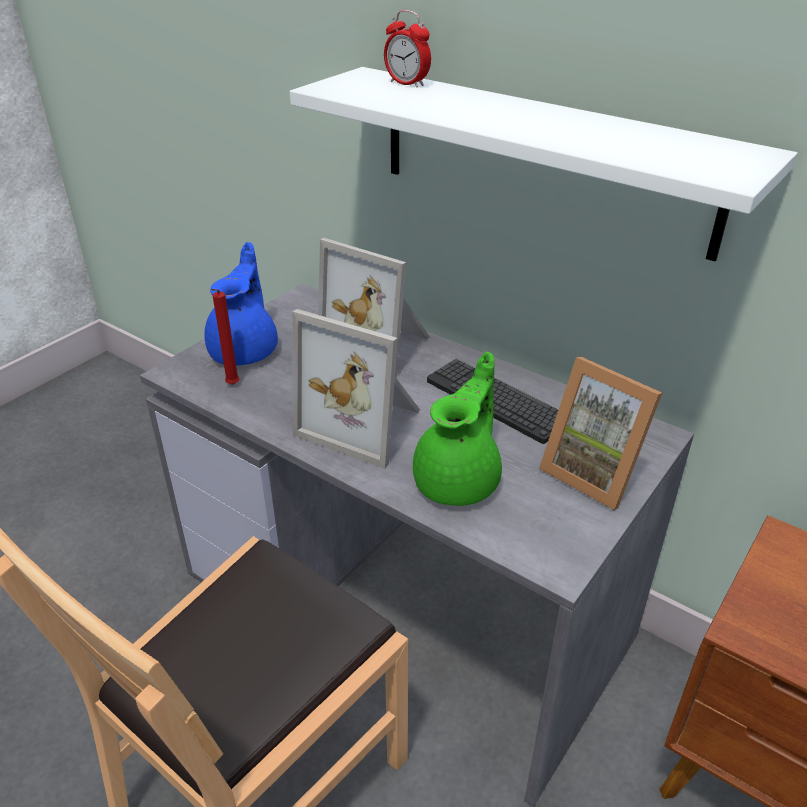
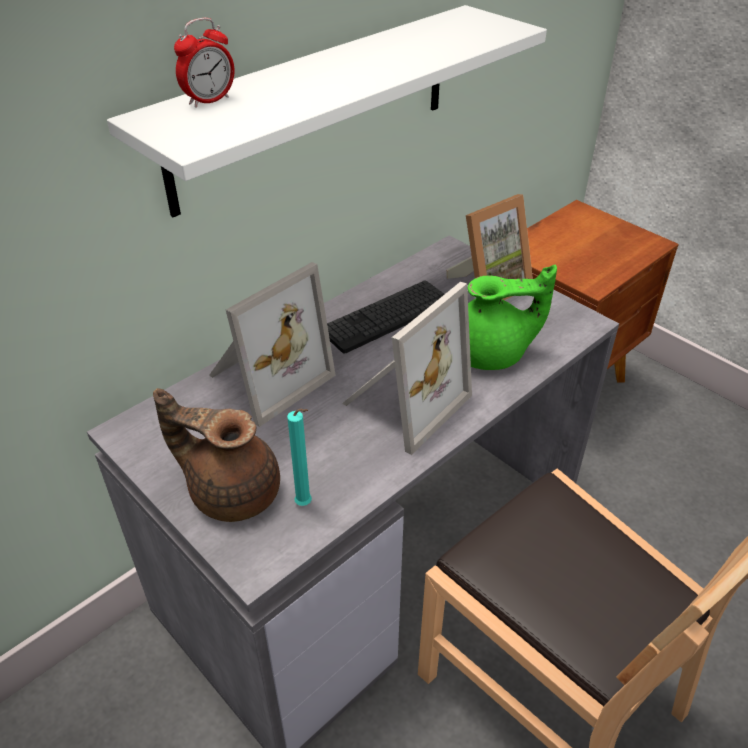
camera: 80 degrees left, 5 degrees up
blue teapot [204,242,278,366] -> brown teapot [153,388,280,522]
red candle [210,289,239,385] -> turquoise candle [287,409,312,506]
green teapot [413,352,502,506] -> green teapot turned 135 degrees clockwise [467,265,557,370]

